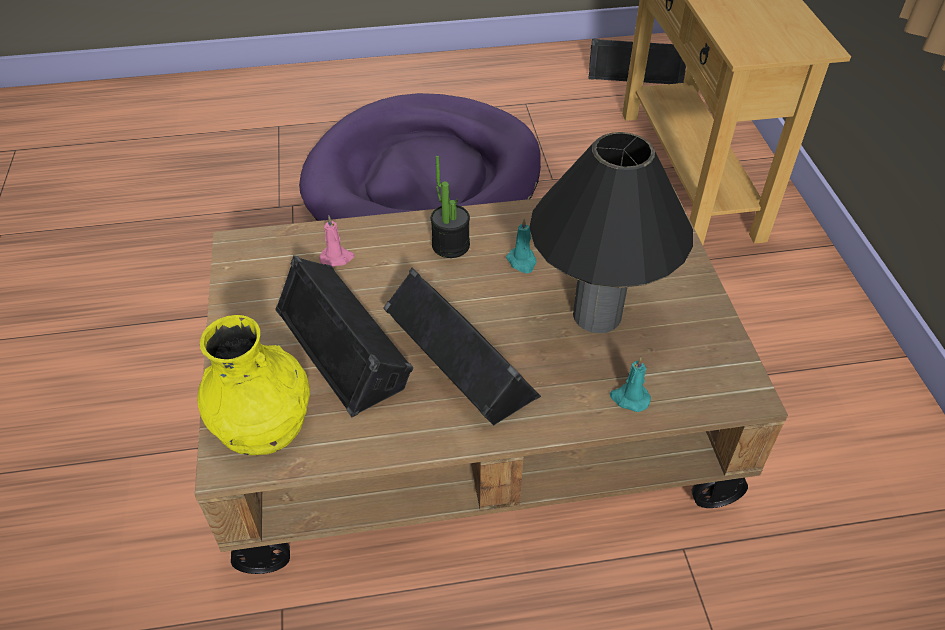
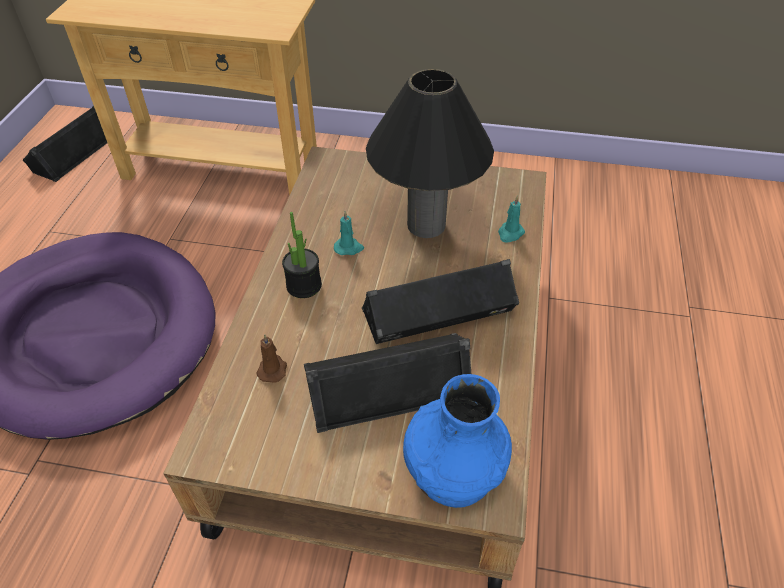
camera: 70 degrees left, 0 degrees up
yellow vase [197,315,310,455] -> blue vase [403,374,512,508]
pink candle [319,216,355,267] -> brown candle [256,334,287,383]

